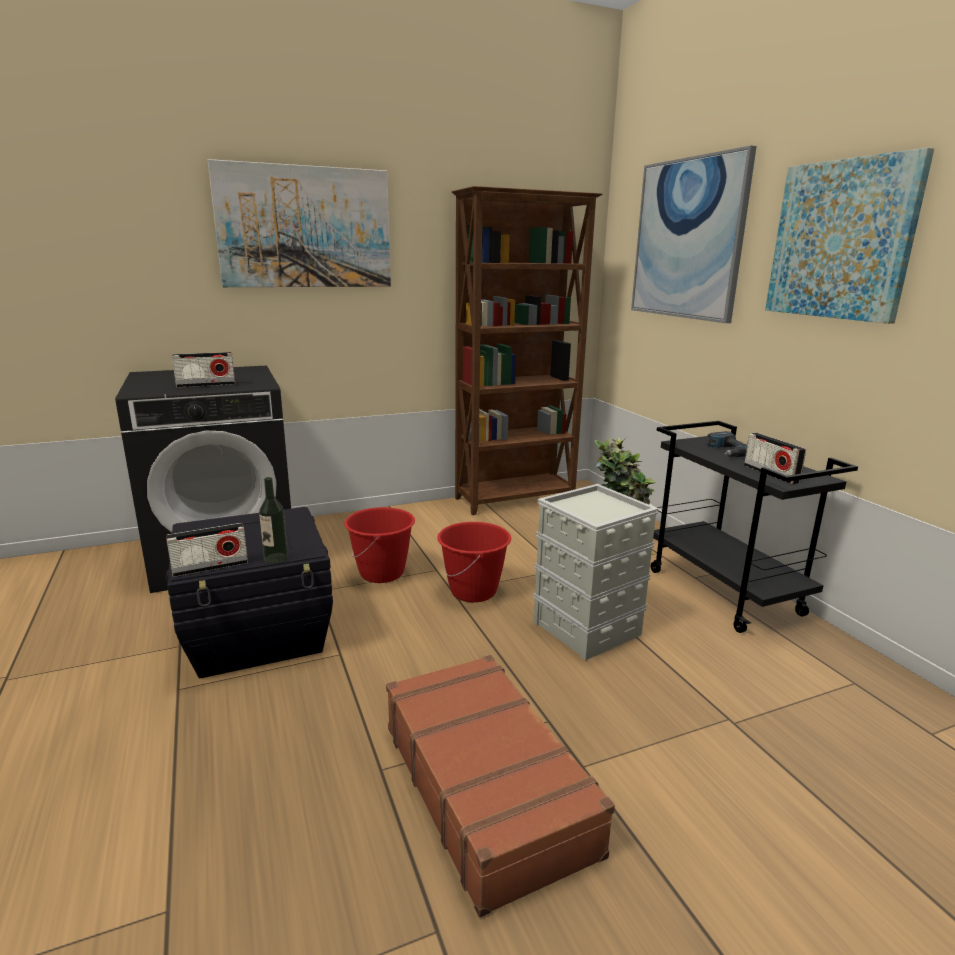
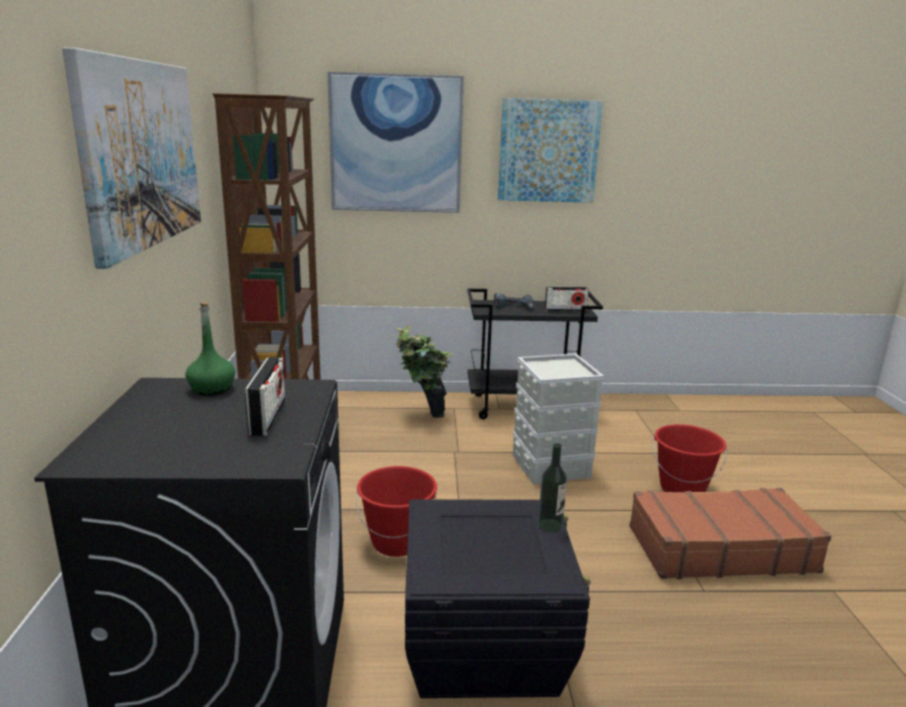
camera: 70 degrees left, 0 degrees up
radio [166,523,248,577] -> none
red bucket [437,522,511,602] -> red bucket moved to [653,424,727,492]
none -> green bottle [185,302,235,396]

